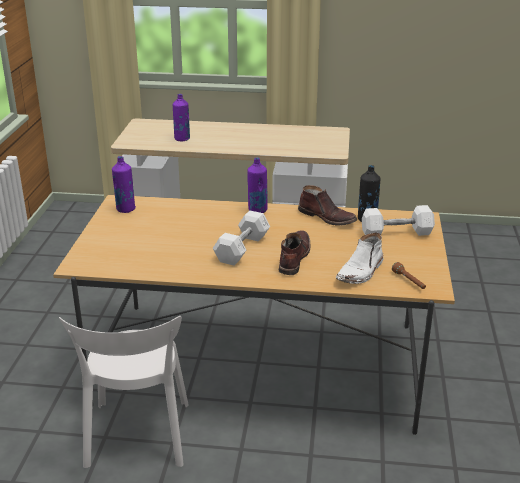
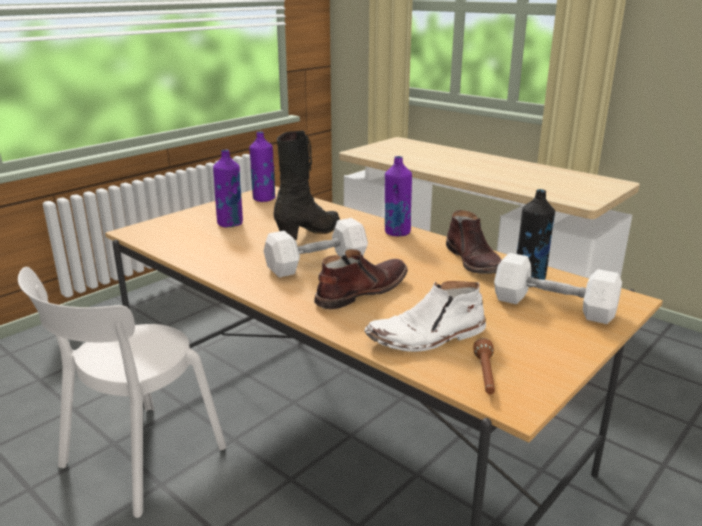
camera: 35 degrees right, 5 degrees down
purple bottle [173,94,190,142] -> purple bottle moved to [213,150,243,227]
none -> black boot [274,130,340,240]

